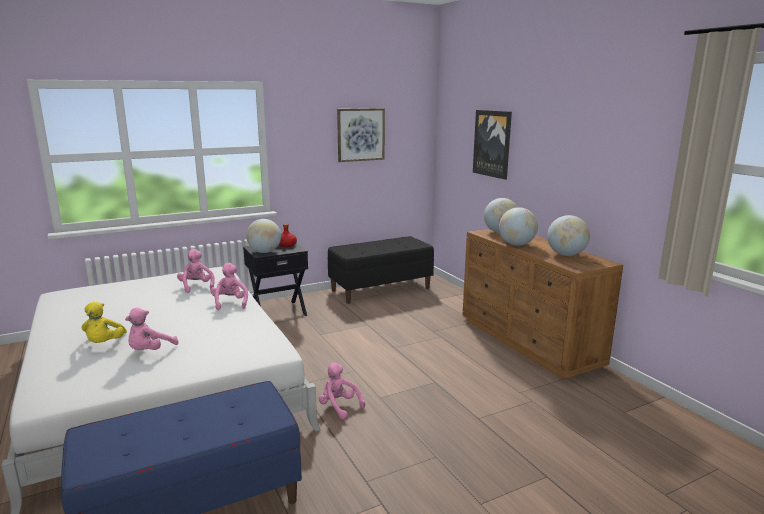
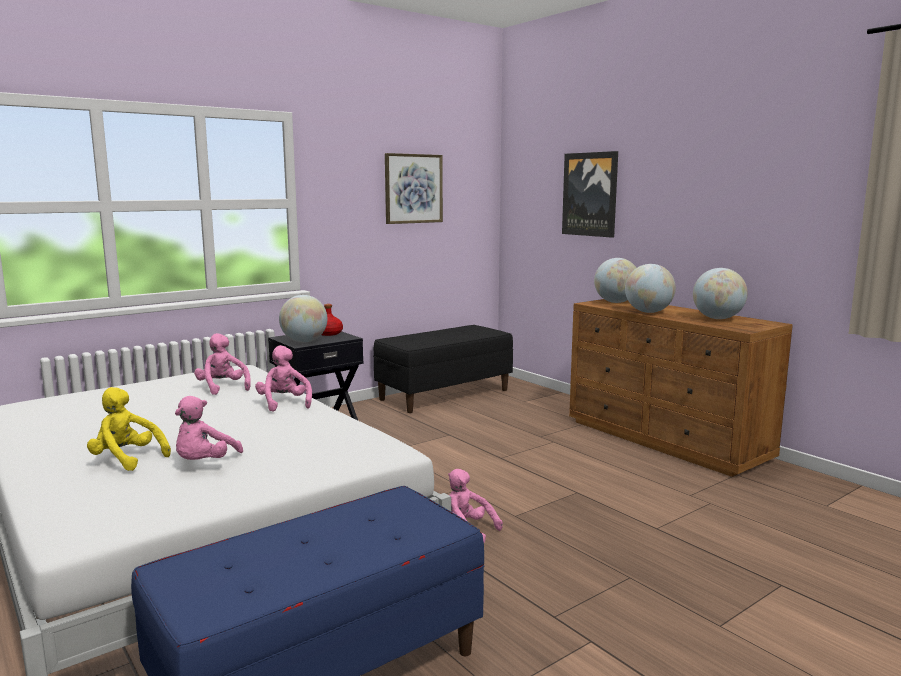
camera: 10 degrees left, 5 degrees down
yellow plush toy [81,302,127,343] -> yellow plush toy turned 135 degrees clockwise [87,387,171,471]

